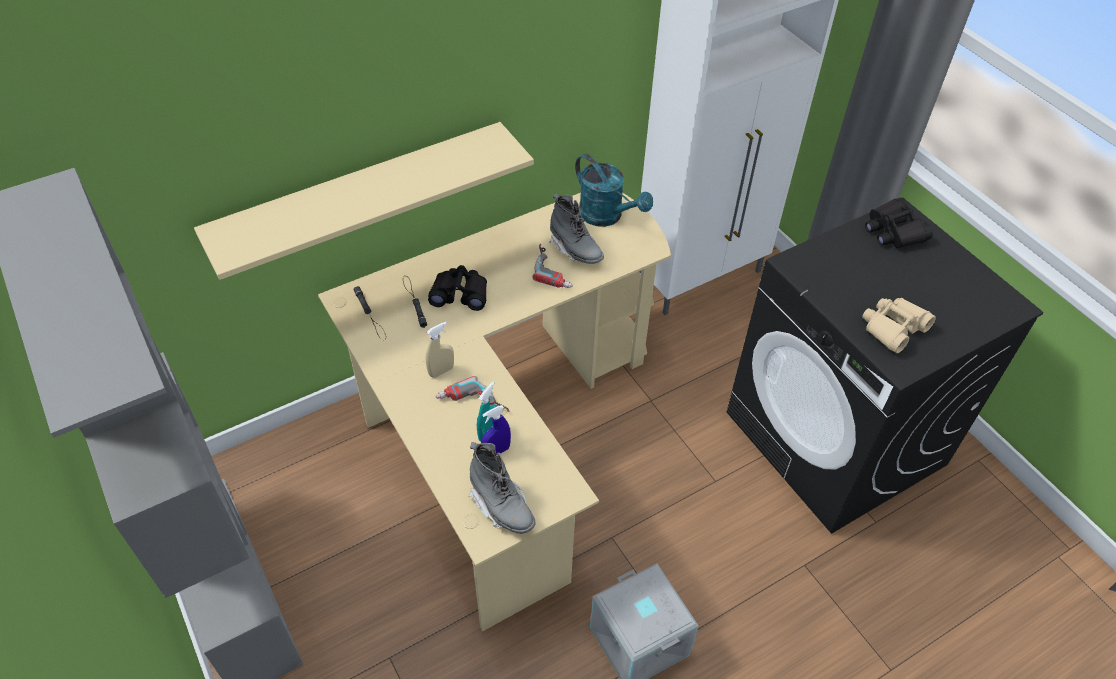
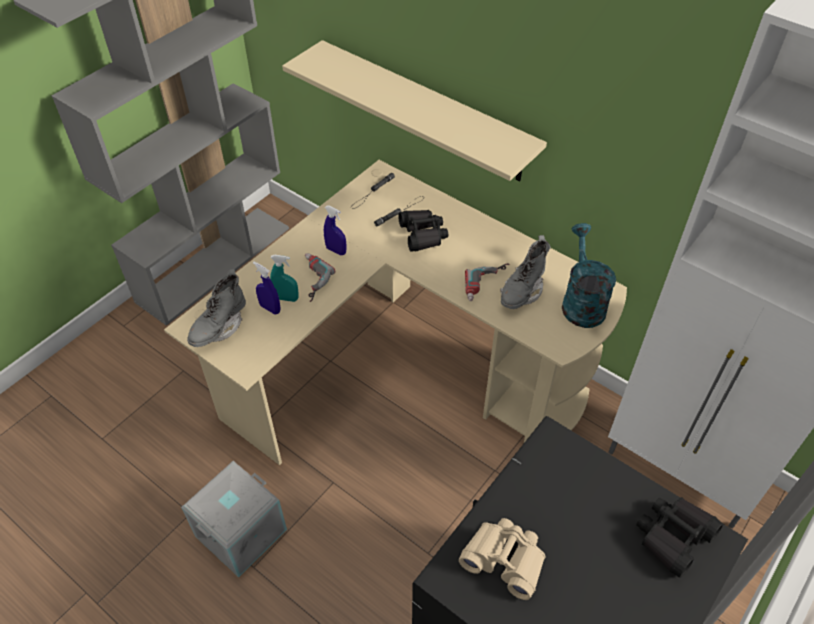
camera: 70 degrees right, 0 degrees up
beige spray bottle [425,322,454,378] -> blue spray bottle [324,205,346,255]
turquoise watering can [575,154,653,227] -> turquoise watering can turned 150 degrees clockwise [562,223,616,328]

